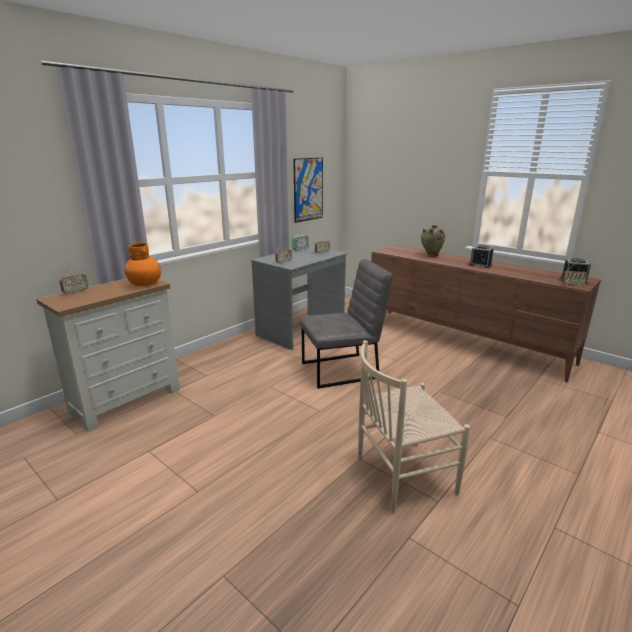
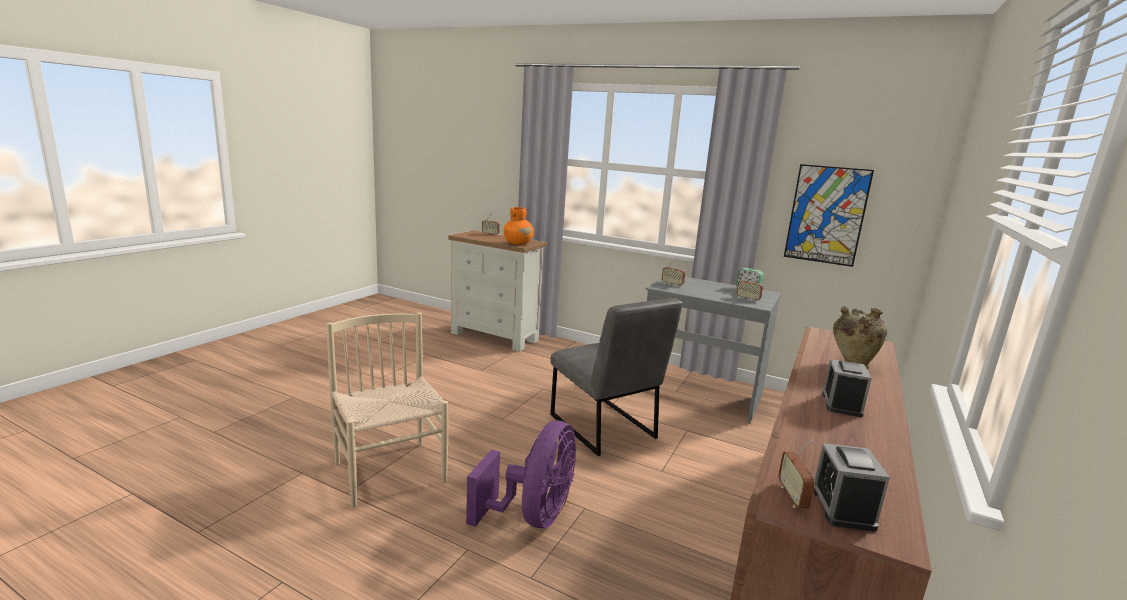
camera: 75 degrees right, 5 degrees down
none -> purple fan [466,421,576,528]

